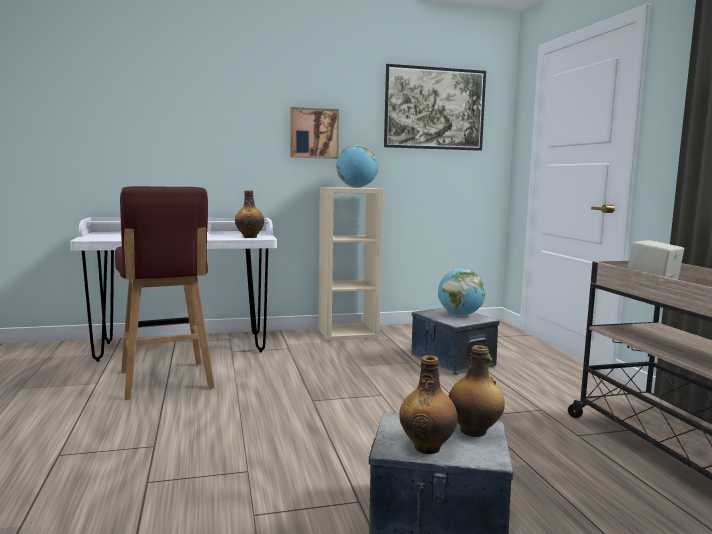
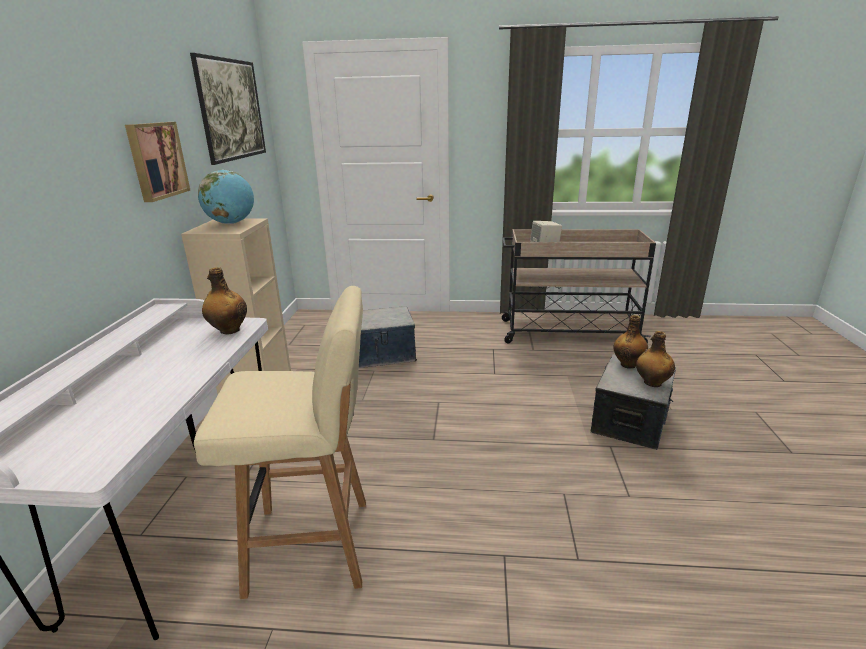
camera: 70 degrees left, 15 degrees up
red stool [115,186,215,400] -> beige stool [194,286,366,599]
globe [438,268,486,316] -> none

